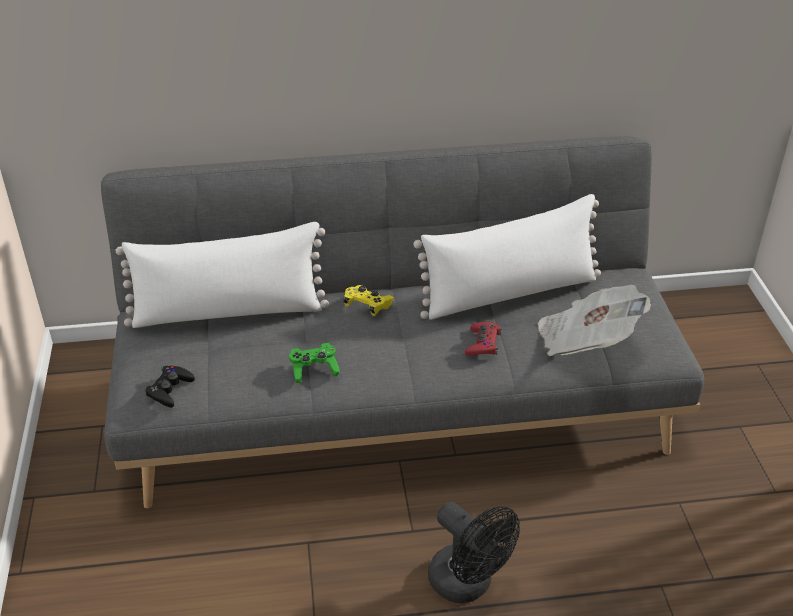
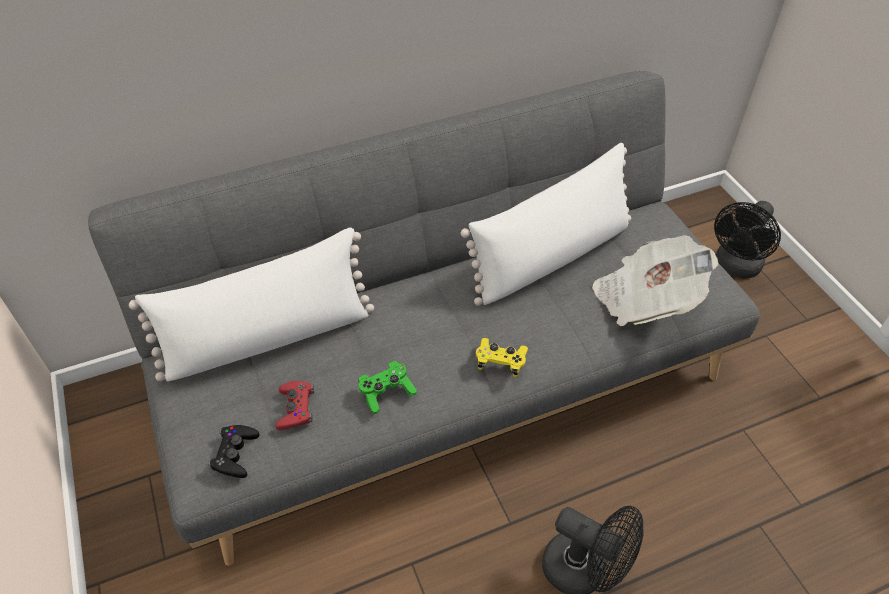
camera: 15 degrees left, 10 degrees up
yellow game controller [344,285,394,316] -> yellow game controller moved to [476,338,529,377]
red game controller [465,322,502,356] -> red game controller moved to [275,381,314,430]
none -> black fan [714,201,781,278]

